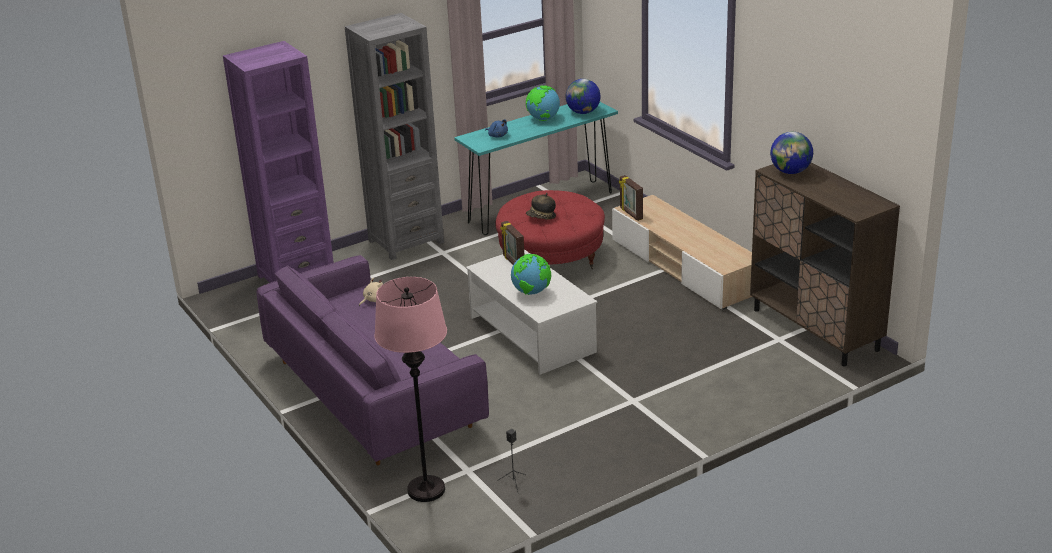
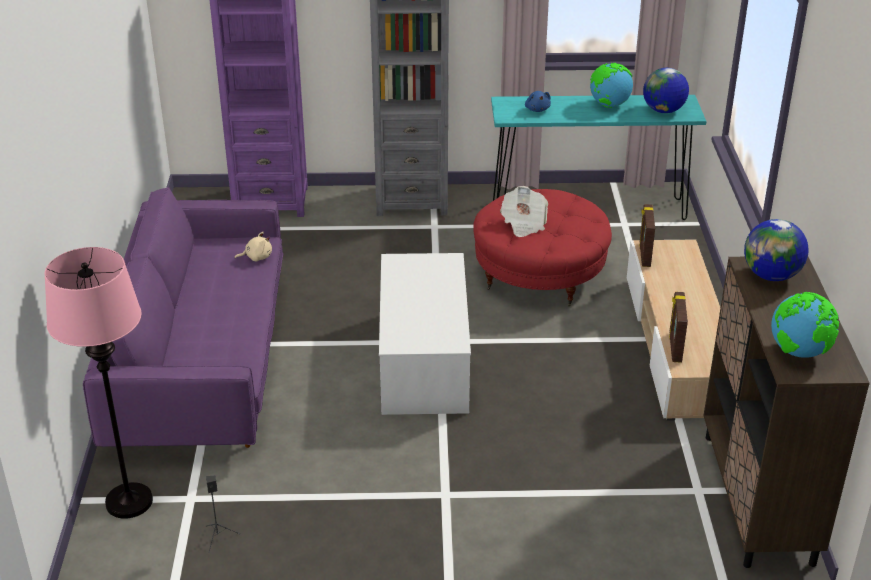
camera: 30 degrees right, 5 degrees up
picture frame [500,221,524,265] -> picture frame moved to [669,292,688,363]
globe [511,254,551,295] -> globe moved to [771,292,839,358]
hat [526,193,556,220] -> newspaper [500,186,548,237]

